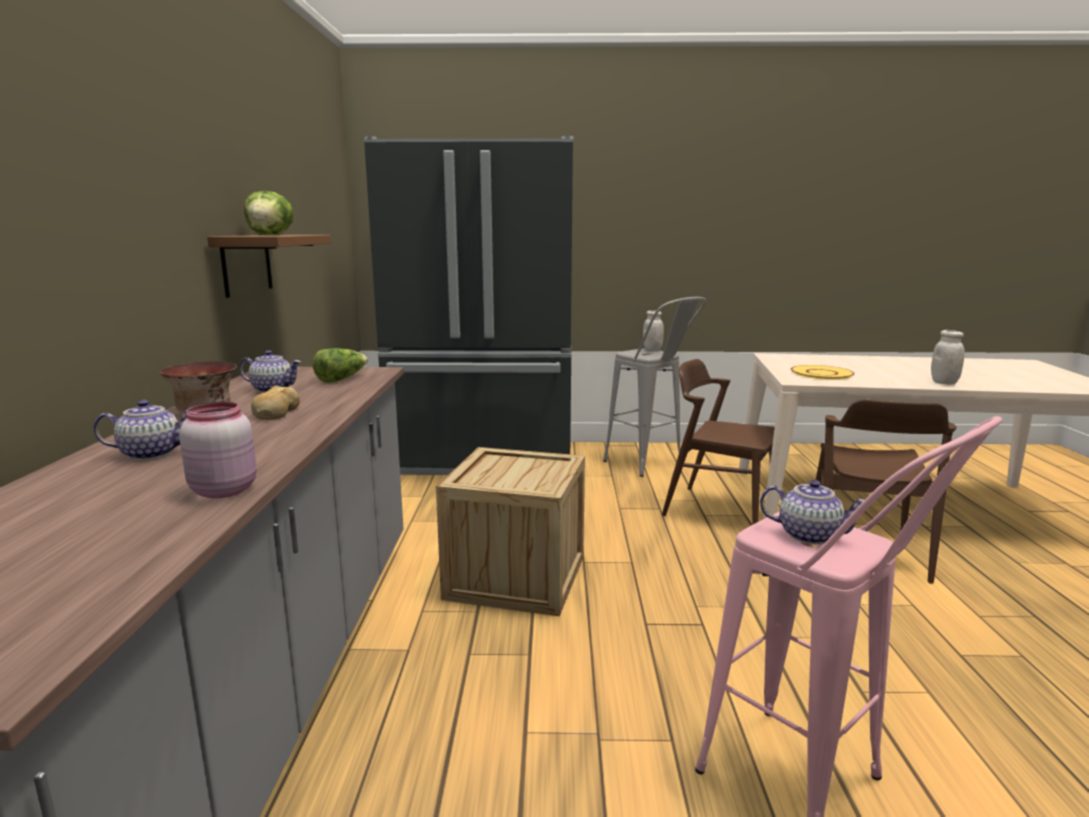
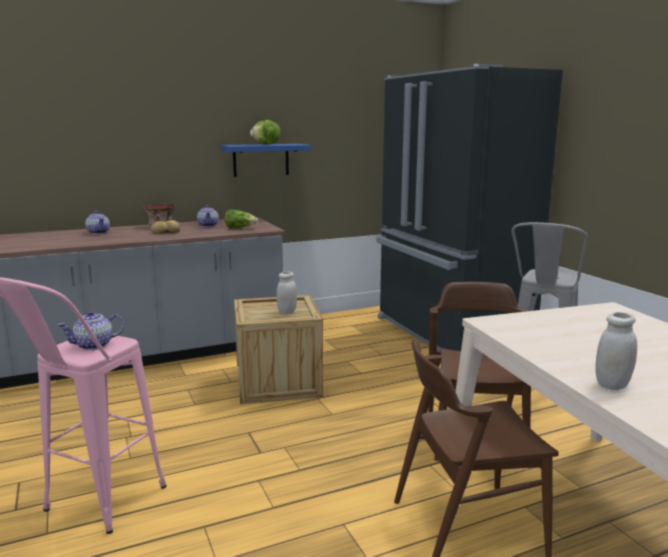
camera: 65 degrees right, 0 degrees up
pink jar [179,402,256,498] -> none
brown shelf [207,235,331,298] -> blue shelf [221,144,311,177]
white jar [643,310,664,351] -> white jar moved to [276,272,297,314]
teapot [760,480,864,545] -> teapot turned 60 degrees clockwise [58,311,124,350]
yellow plate [791,365,855,380] -> none

